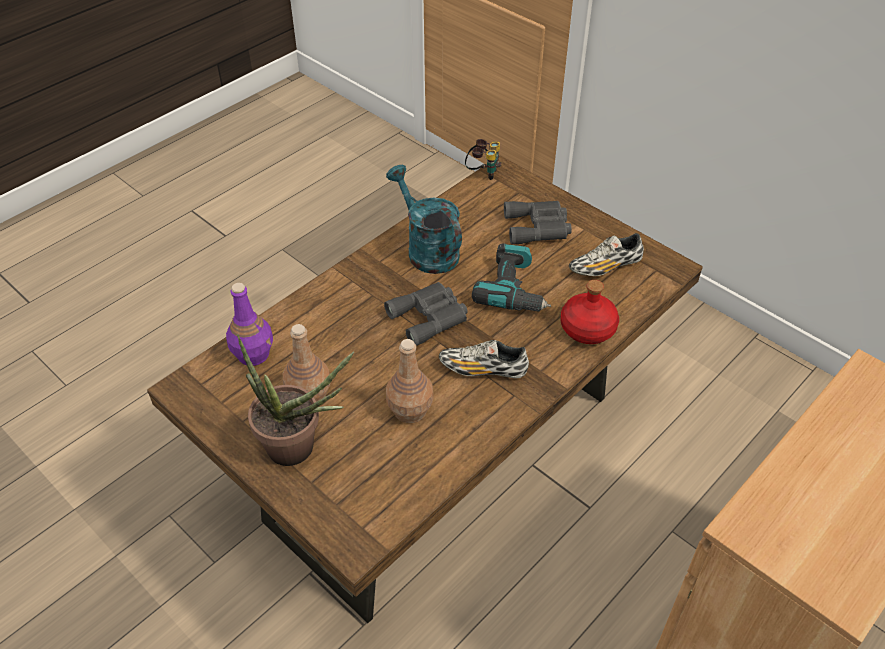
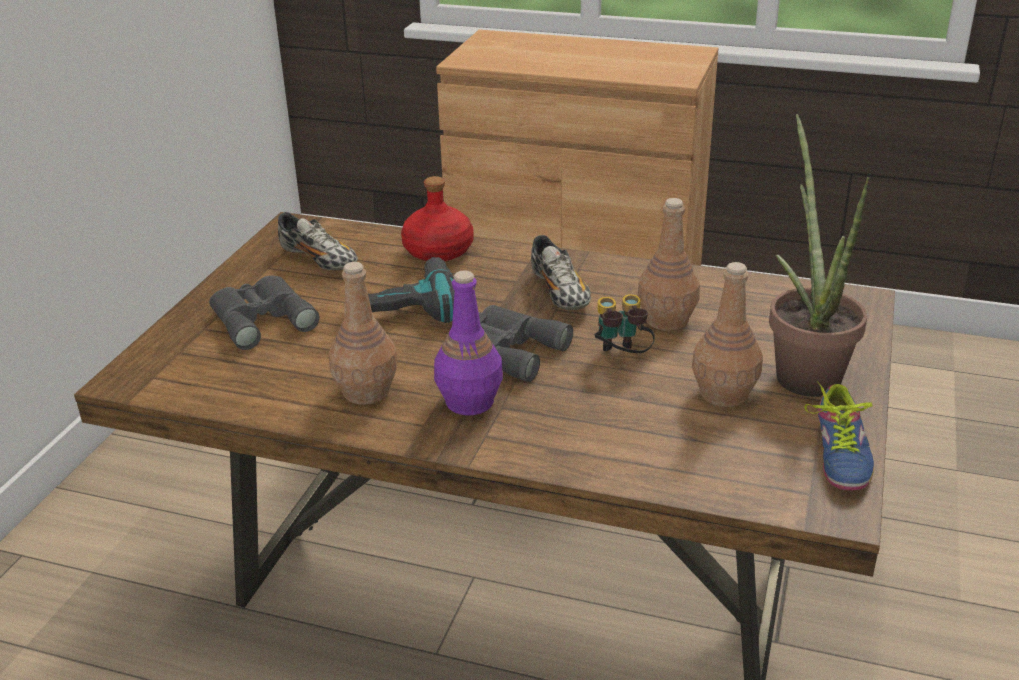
camera: 115 degrees left, 15 degrees down
purple bottle [226,283,273,366] -> purple bottle moved to [434,270,503,416]
turquoise watering can [386,165,462,274] -> brown bottle [329,262,398,405]
binoculars [465,139,502,180] -> binoculars moved to [594,294,655,353]
none -> shoe [804,381,874,491]

